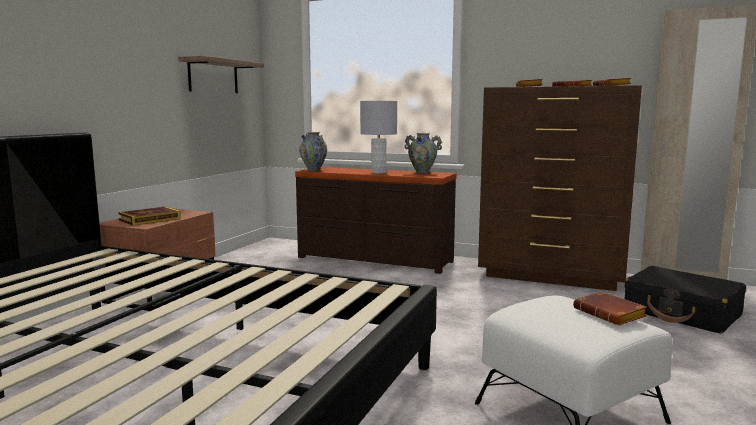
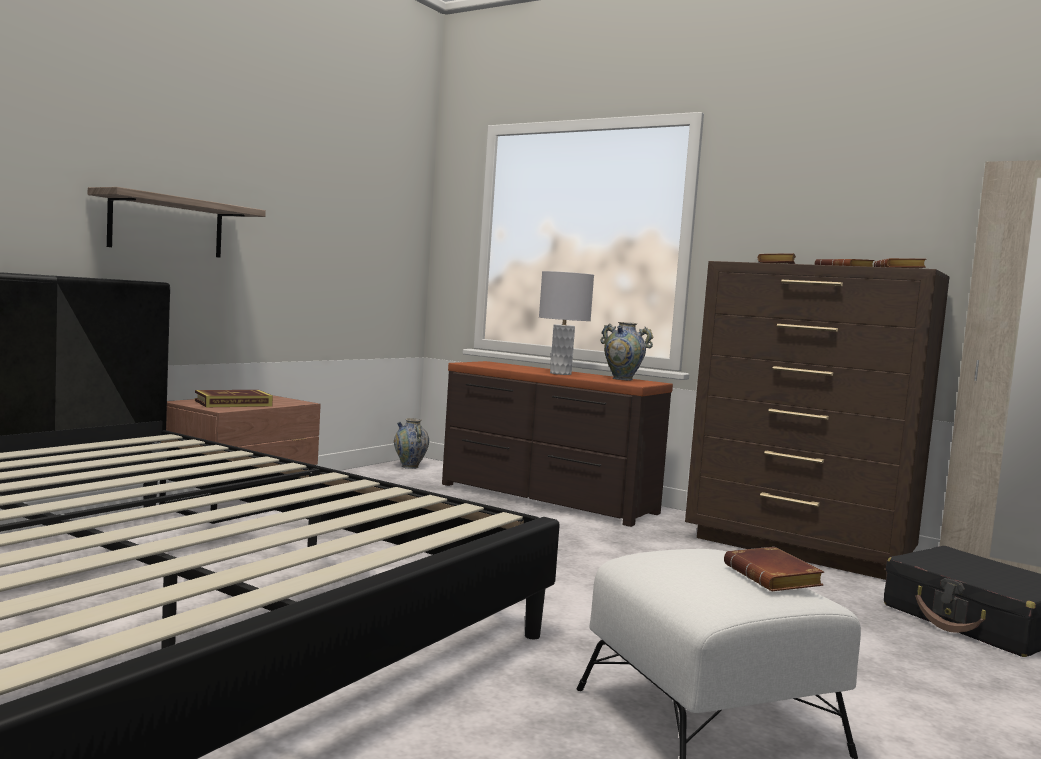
camera: 10 degrees right, 5 degrees down
shelf [179,56,264,93] -> shelf moved to [88,187,266,258]
vase [299,132,327,171] -> vase moved to [394,418,429,469]

